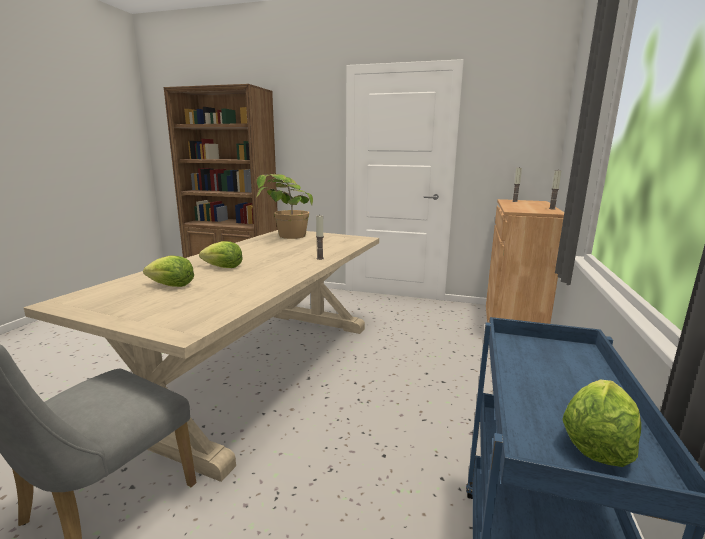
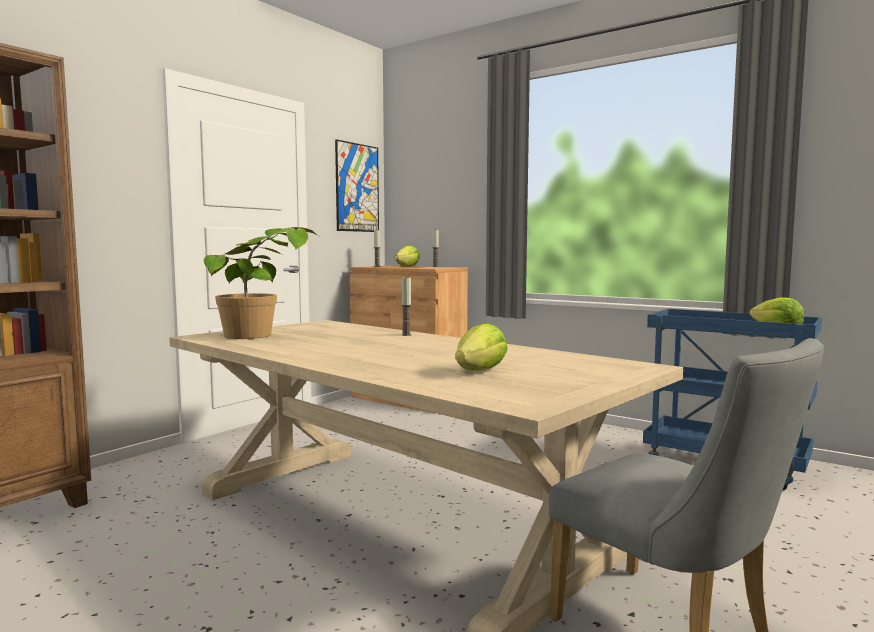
camera: 70 degrees left, 10 degrees down
lettuce [199,241,243,268] -> lettuce moved to [394,246,420,267]
none -> picture [335,139,379,232]

